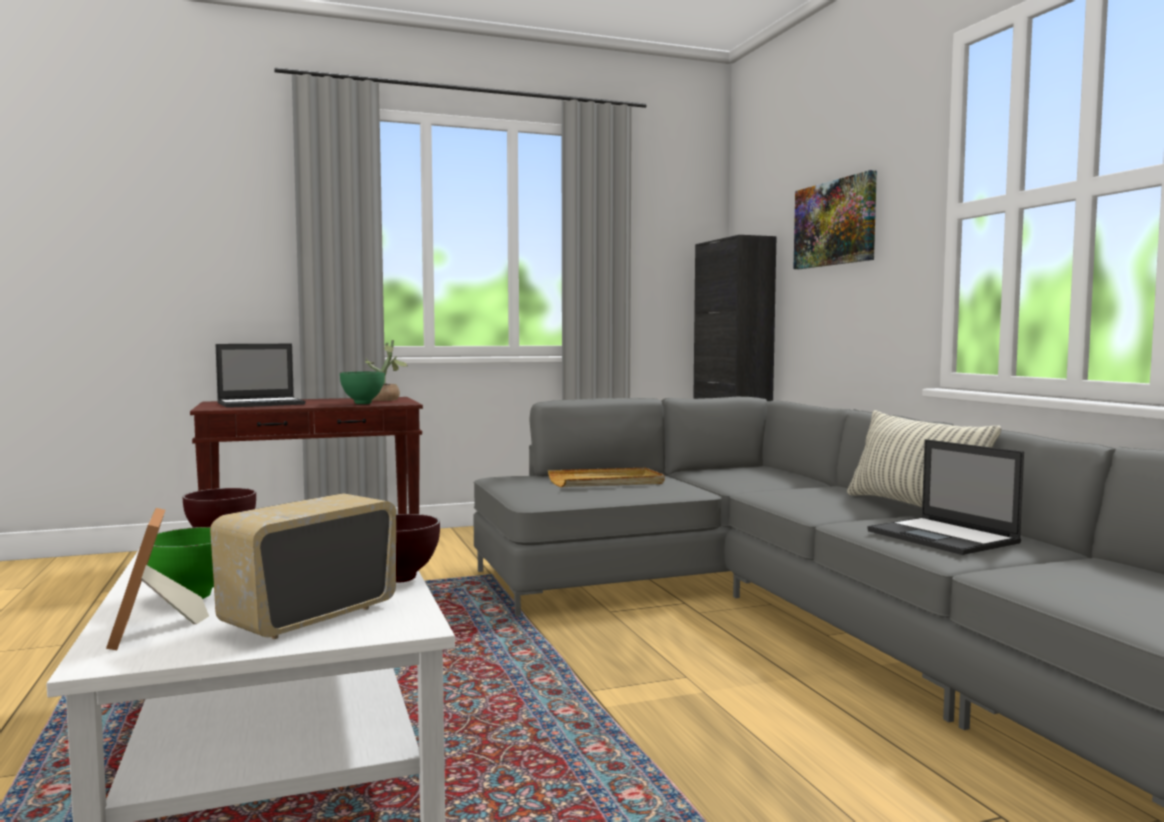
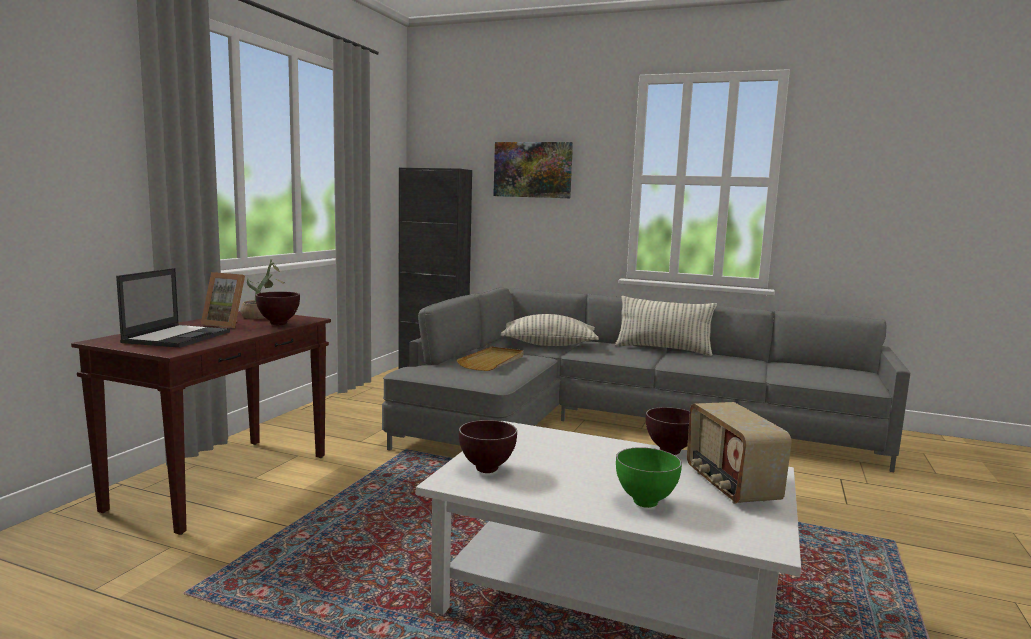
camera: 50 degrees left, 5 degrees up
picture frame [106,508,209,650] -> picture frame moved to [201,272,245,328]
green bowl [340,371,385,404] -> brown bowl [256,291,300,325]
laptop [867,439,1024,555] -> none
none -> pillow [500,314,599,346]

